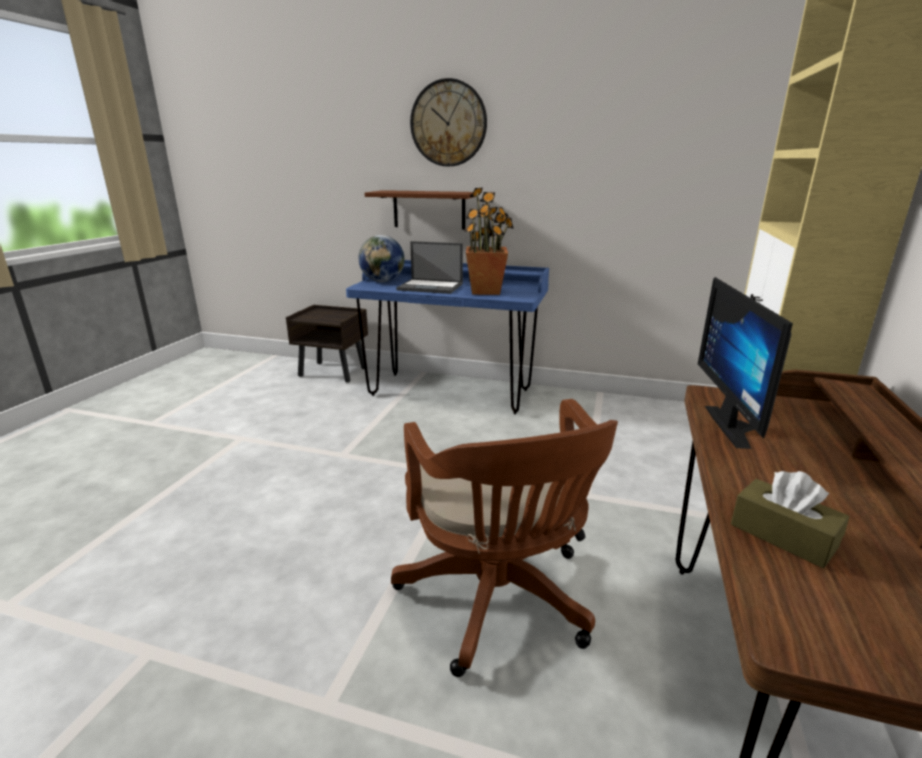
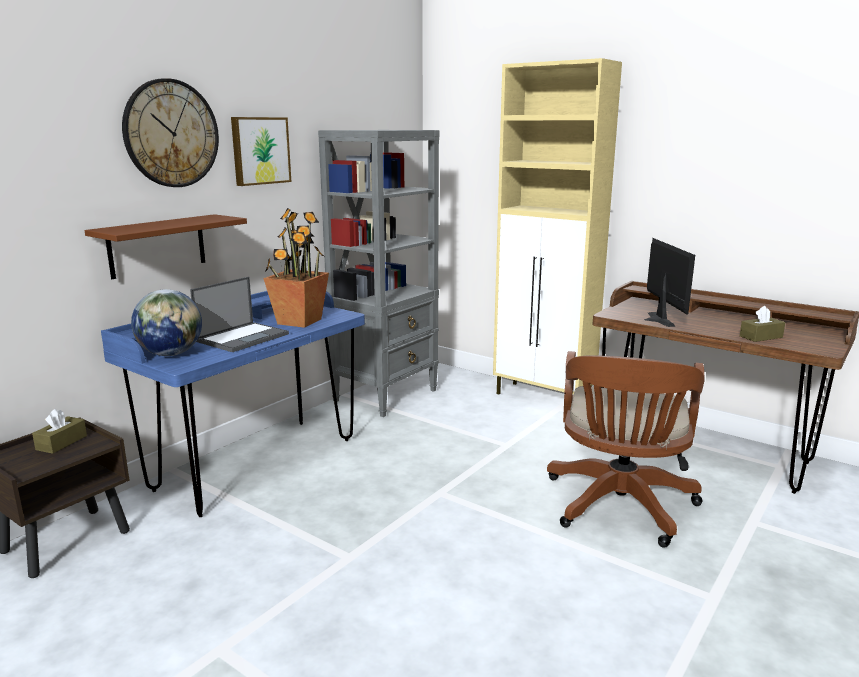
camera: 70 degrees left, 5 degrees down
brown office chair [391,399,618,677] -> brown office chair turned 105 degrees clockwise [547,351,705,548]
monitor [698,277,793,449] -> monitor turned 120 degrees counterclockwise [644,238,695,327]
none -> brown tissue box [32,409,87,454]
none -> picture [231,117,291,186]
none -> grey bookcase [318,130,440,417]

